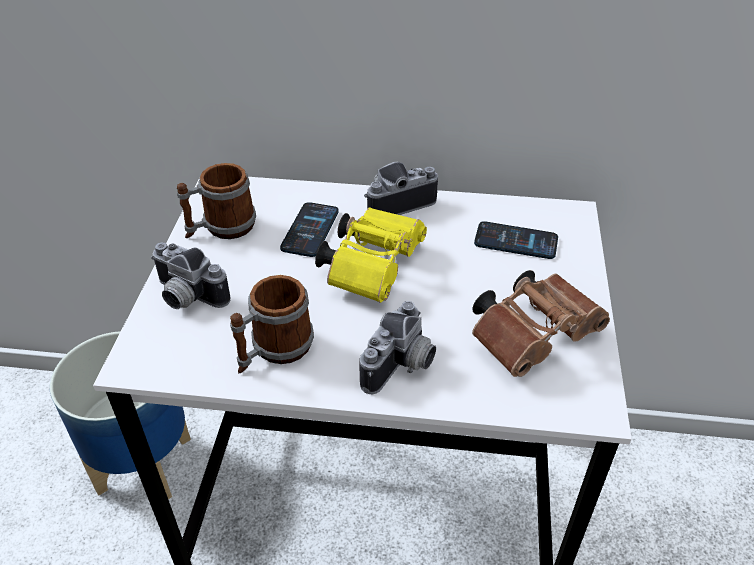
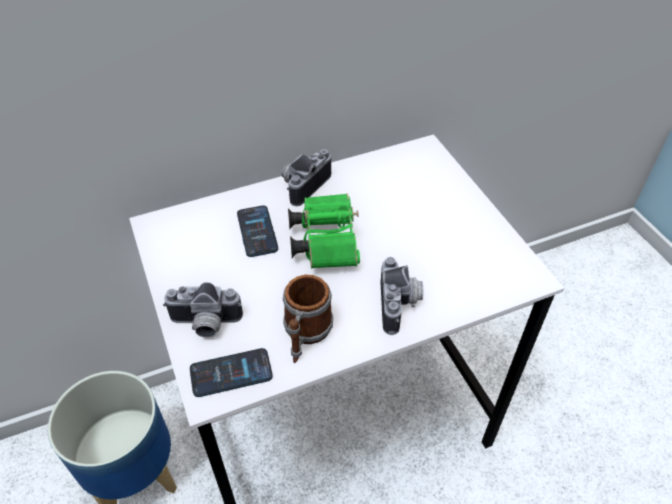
camera: 30 degrees left, 5 degrees up
mug [177,163,256,239] -> none
yellow binoculars [315,207,427,303] -> green binoculars [288,193,360,268]
brown binoculars [472,270,610,377] -> none
phone [474,221,558,259] -> phone moved to [190,348,273,397]

